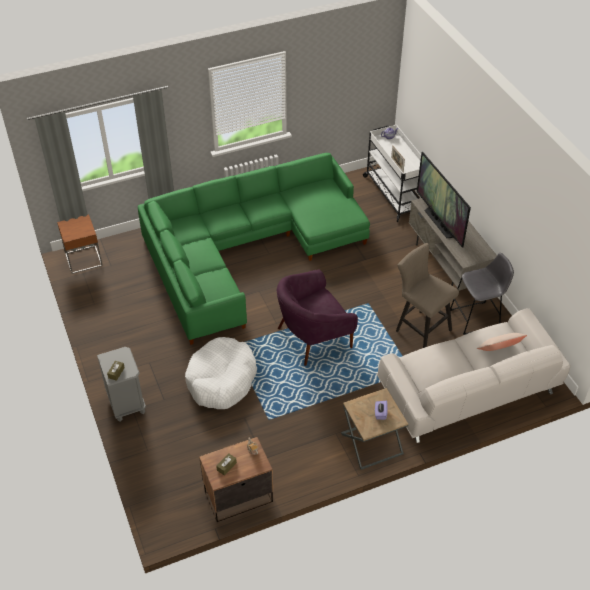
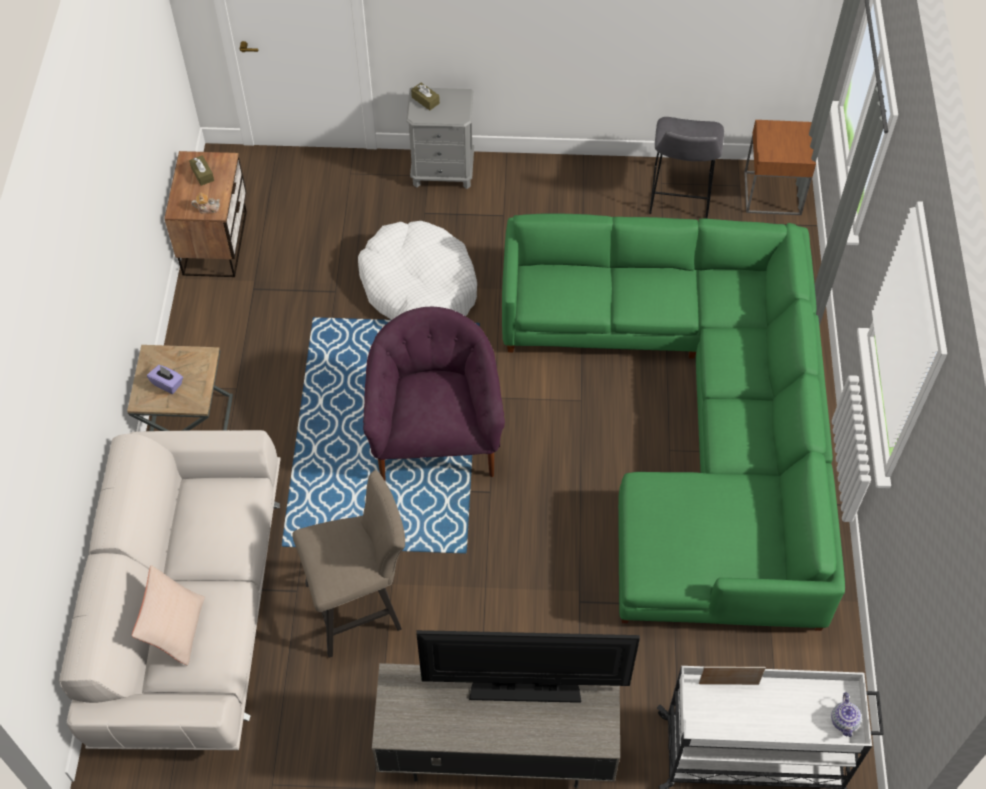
camera: 115 degrees right, 10 degrees up
grey stool [450,253,514,335] -> grey stool moved to [649,117,724,219]

